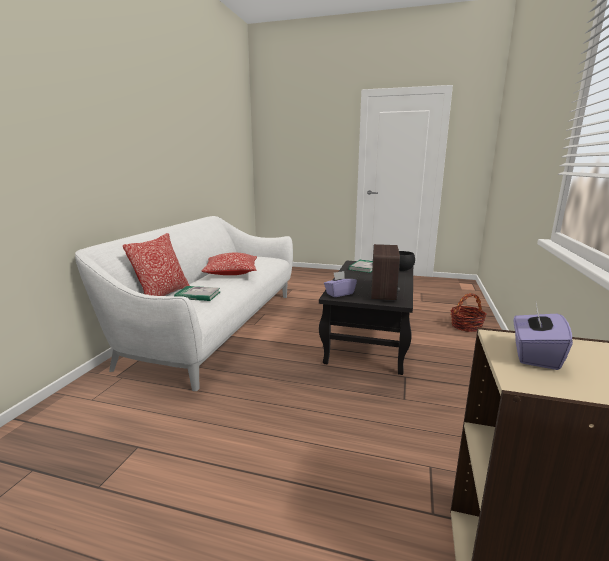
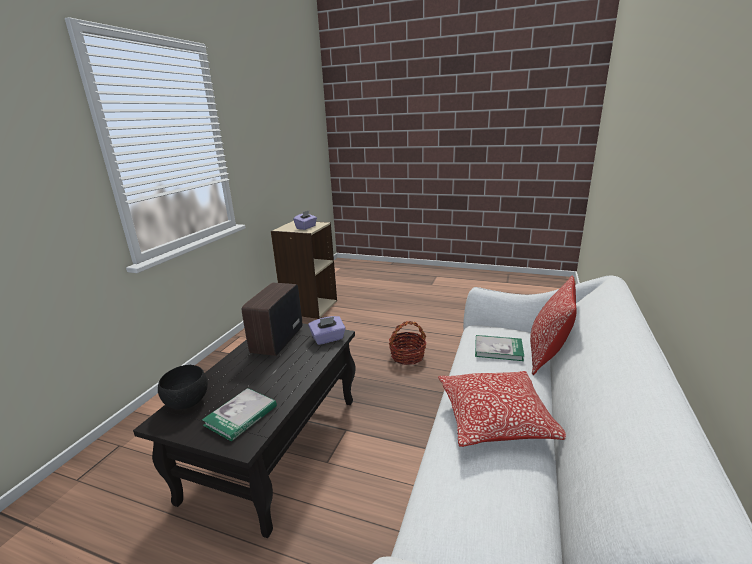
camera: 175 degrees left, 5 degrees up
basket [450,293,486,332] -> basket moved to [389,321,426,365]

